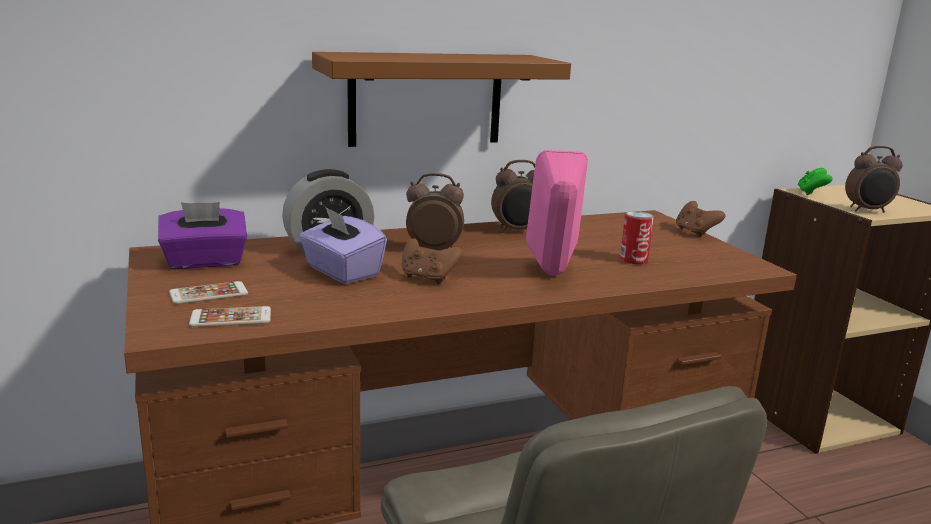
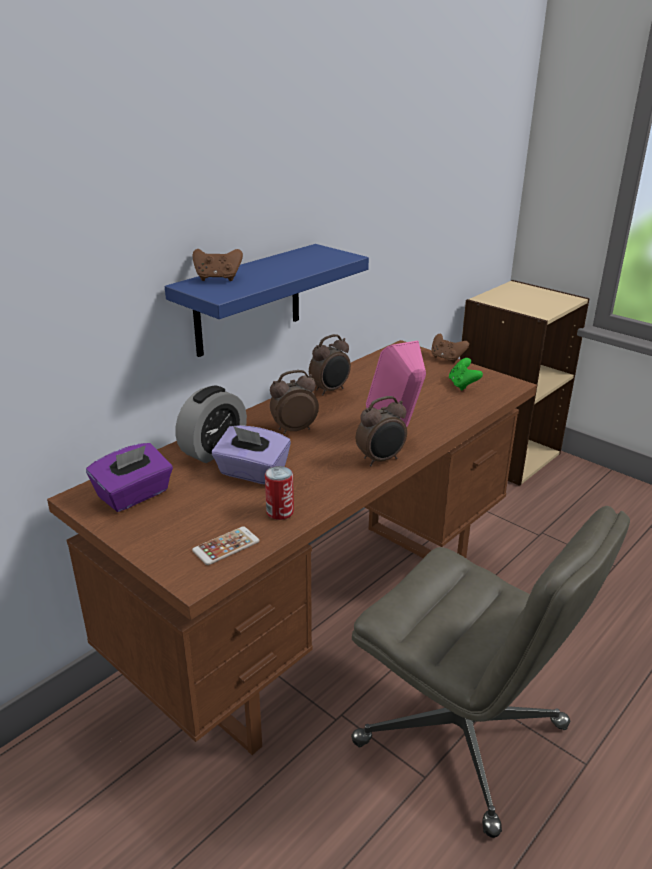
camera: 25 degrees left, 10 degrees up
phone [169,281,248,304] -> none
brown shelf [312,52,571,147] -> blue shelf [165,244,369,357]
brown game controller [402,238,463,284] -> brown game controller moved to [193,249,243,281]
can [620,211,654,264] -> can moved to [265,466,294,520]
green game controller [798,168,833,195] -> green game controller moved to [449,358,483,391]
alarm clock [845,146,903,213] -> alarm clock moved to [356,396,407,466]

